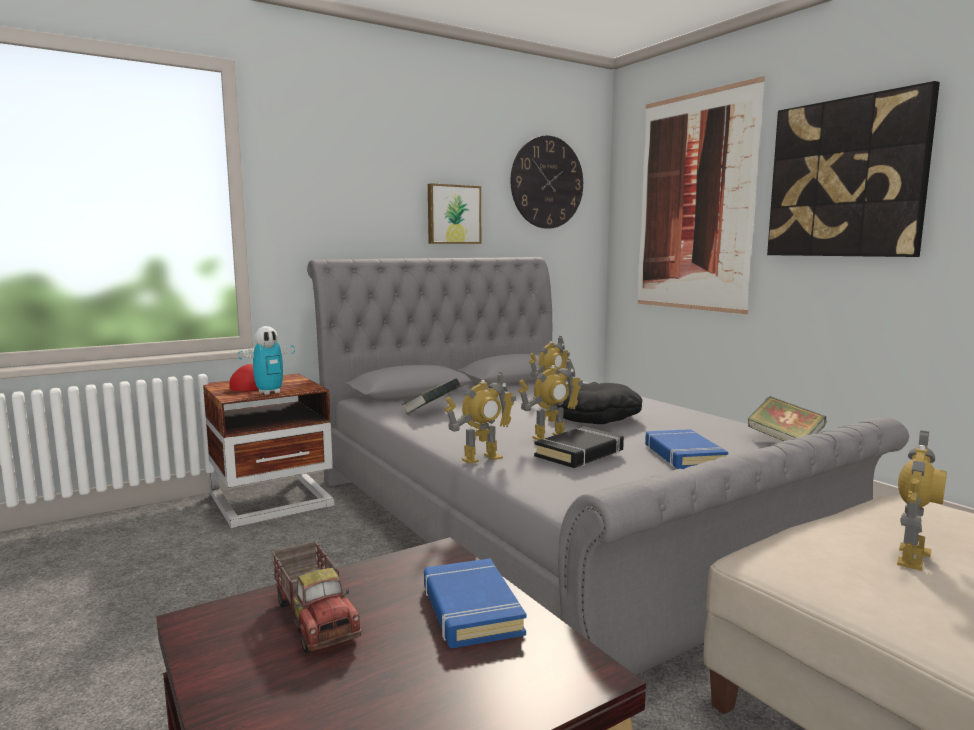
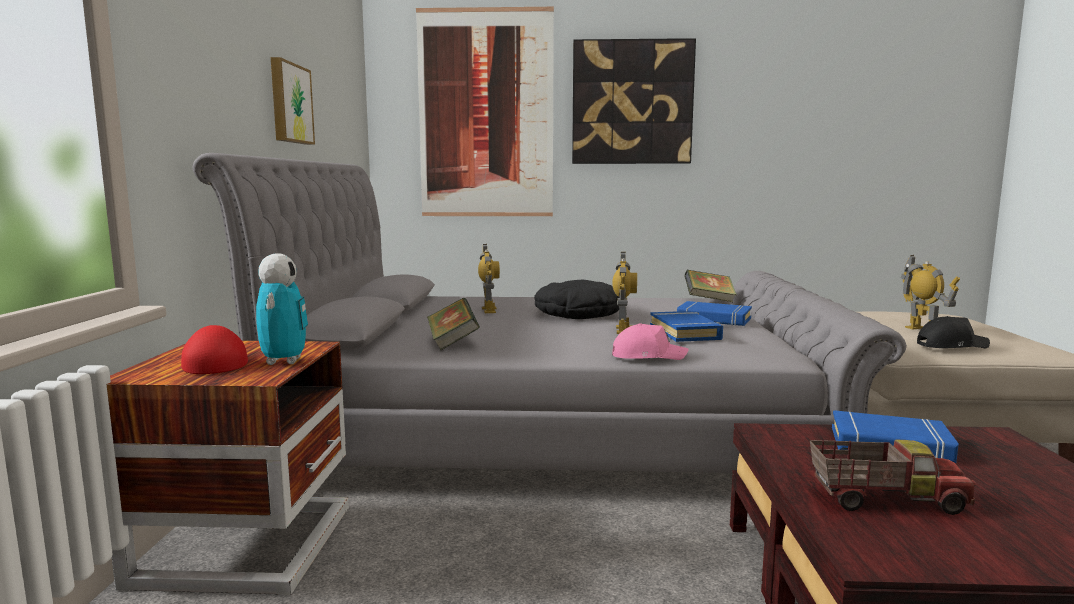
camera: 55 degrees left, 0 degrees up
toy robot [444,372,516,464] -> pink cap [612,323,689,360]
wall clock [511,136,583,229] -> none
black book [534,426,624,468] -> blue book [650,311,723,342]
none -> black cap [917,316,990,349]

